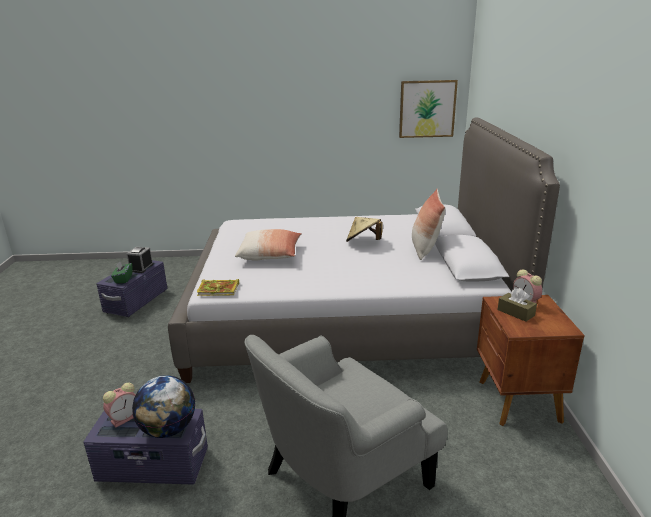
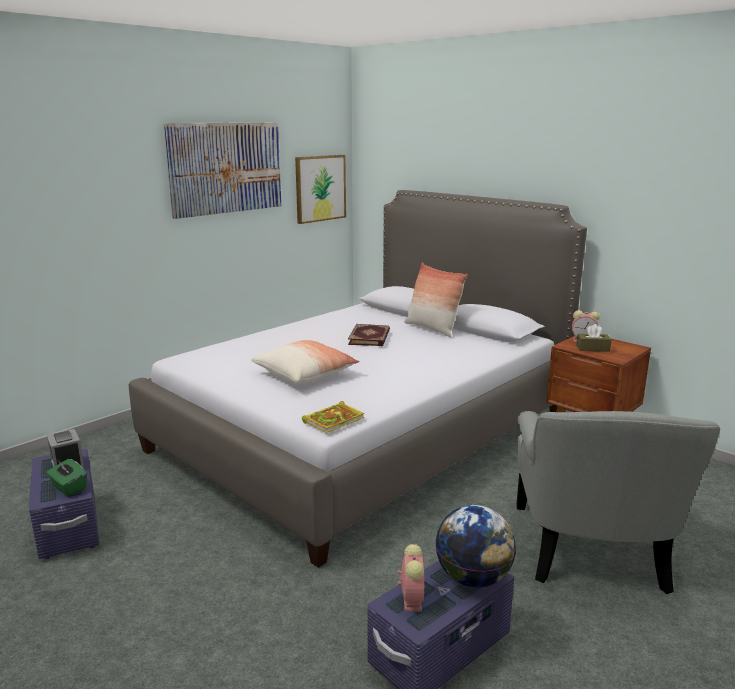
camera: 45 degrees left, 5 degrees down
beige hat [346,217,383,242] -> book [348,324,390,346]
none -> picture [163,123,281,219]

